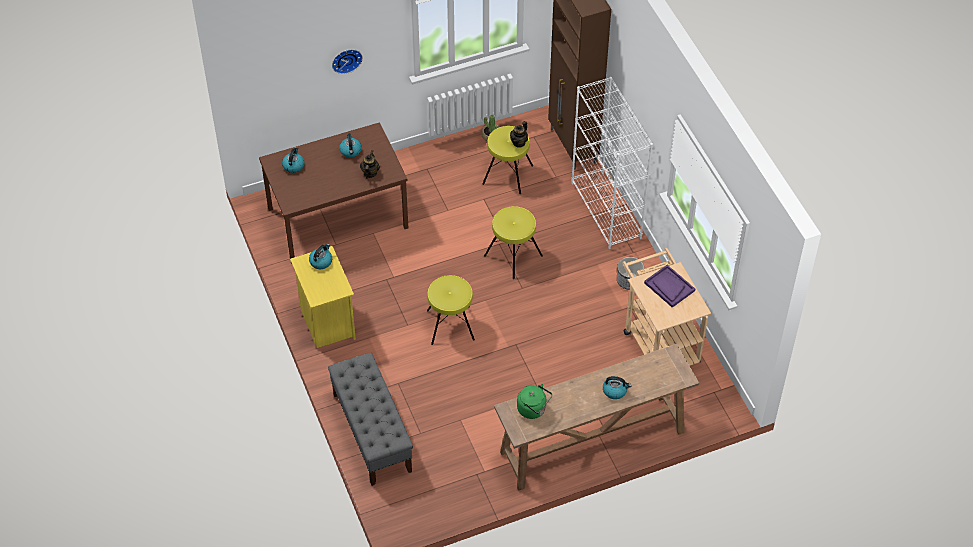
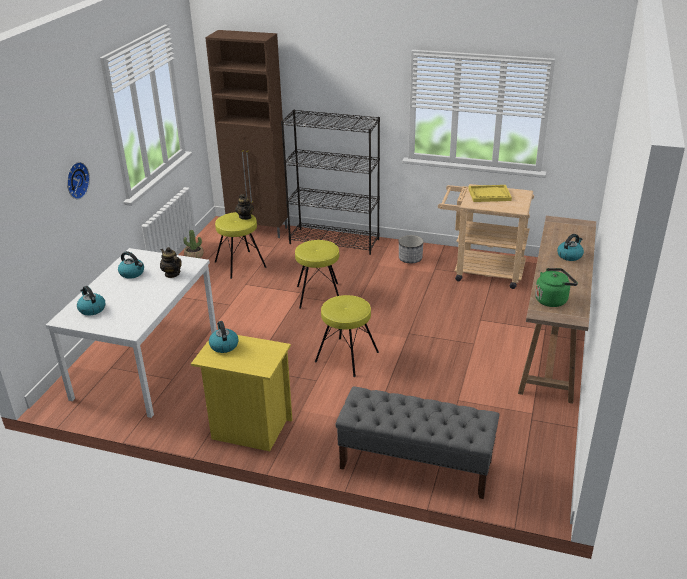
camera: 50 degrees left, 20 degrees down
brown dining table [259,122,408,264] -> white dining table [46,248,217,418]
white bookcase [571,77,653,249] -> black bookcase [281,110,380,255]
purple tray [644,265,695,308] -> yellow tray [468,185,512,202]

